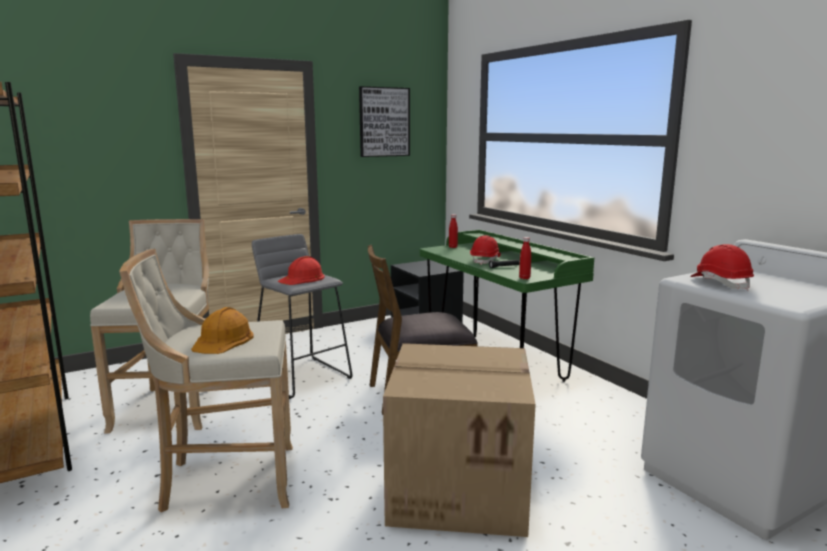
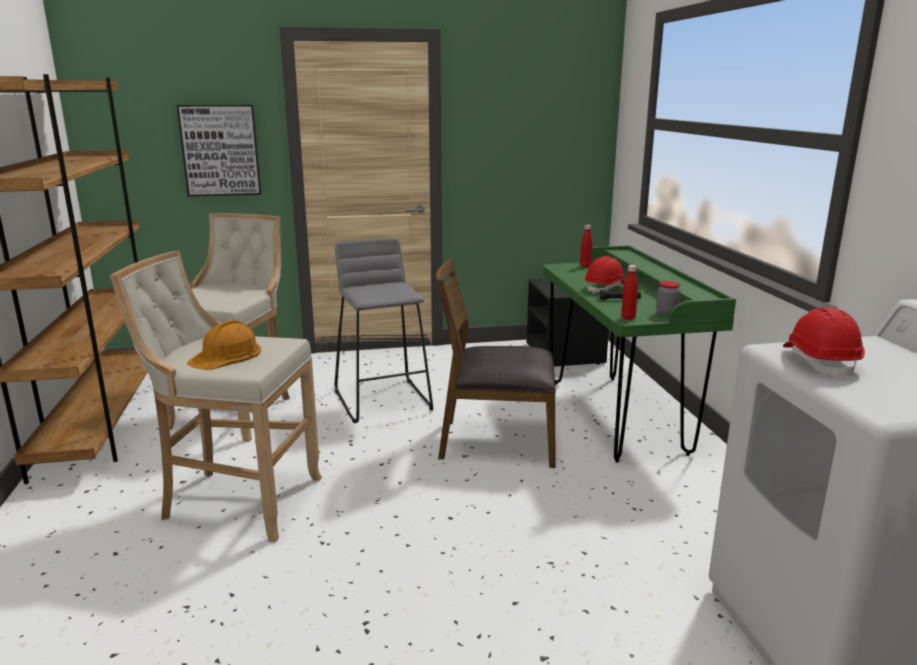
camera: 20 degrees right, 5 degrees up
red hard hat [278,256,325,285] -> none
picture [359,86,410,157] -> picture moved to [177,105,261,196]
cardboard box [383,343,536,537] -> none
none -> jar [656,281,680,316]

